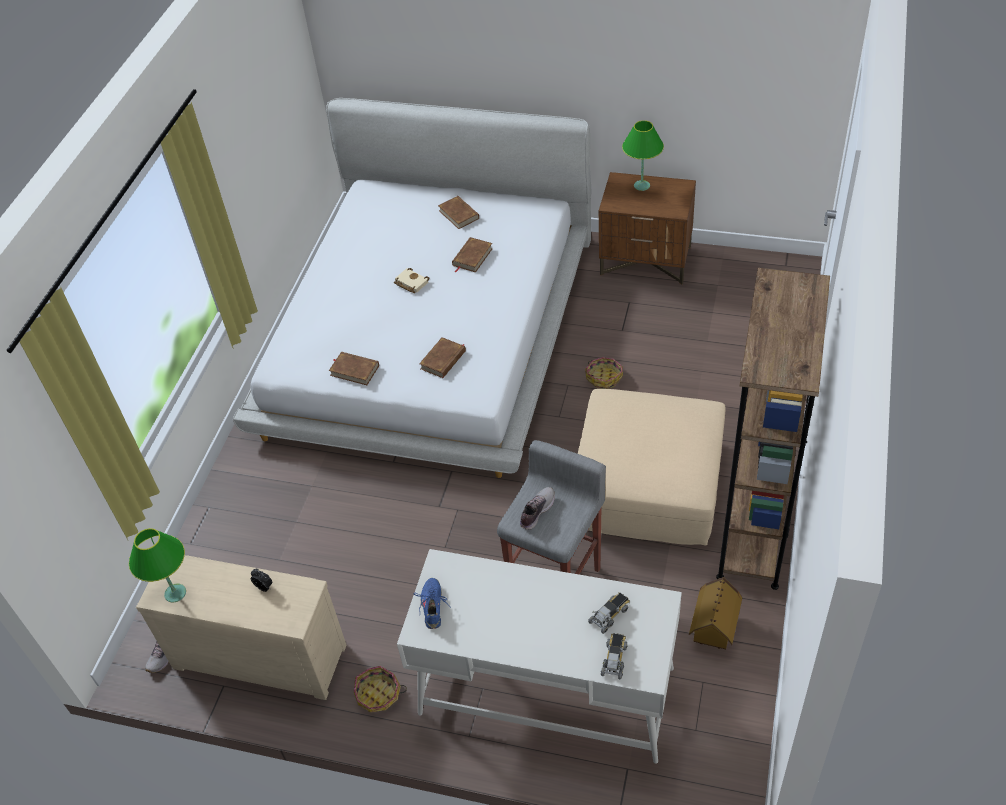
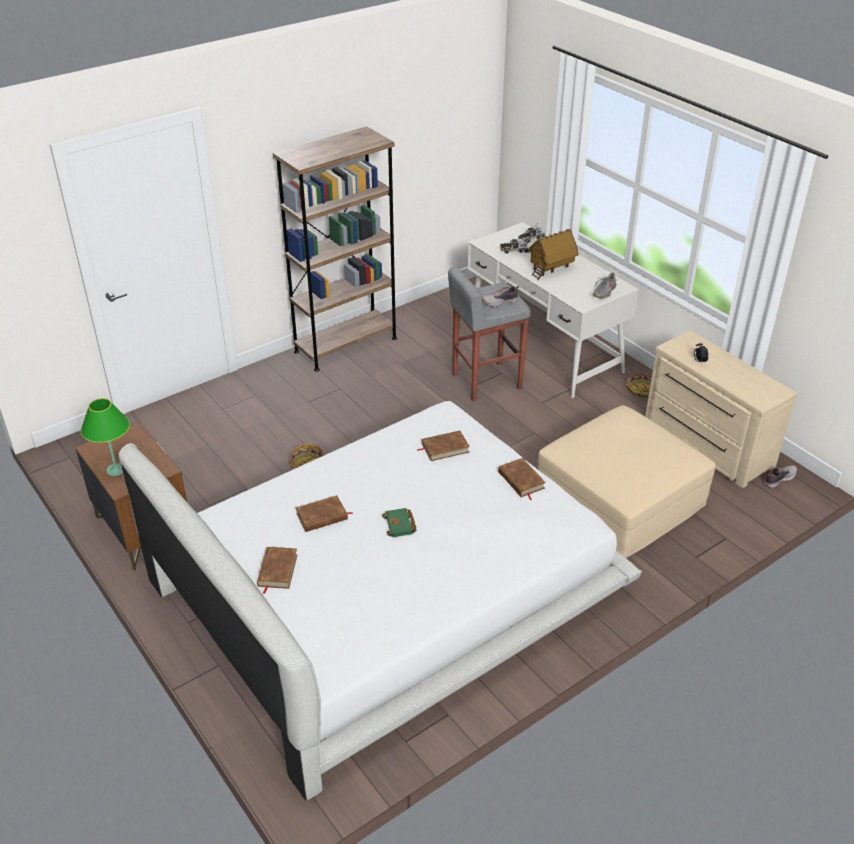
camera: 145 degrees left, 10 degrees down
green table lamp [129,528,186,603] -> none
beige book [394,268,430,293] -> green book [382,508,417,537]
blue shoe [413,578,448,629] -> grey shoe [593,272,619,298]
beige ottoman [578,389,725,546] -> beige ottoman moved to [538,405,716,558]
toy house [689,577,742,649] -> toy house moved to [527,229,579,280]

